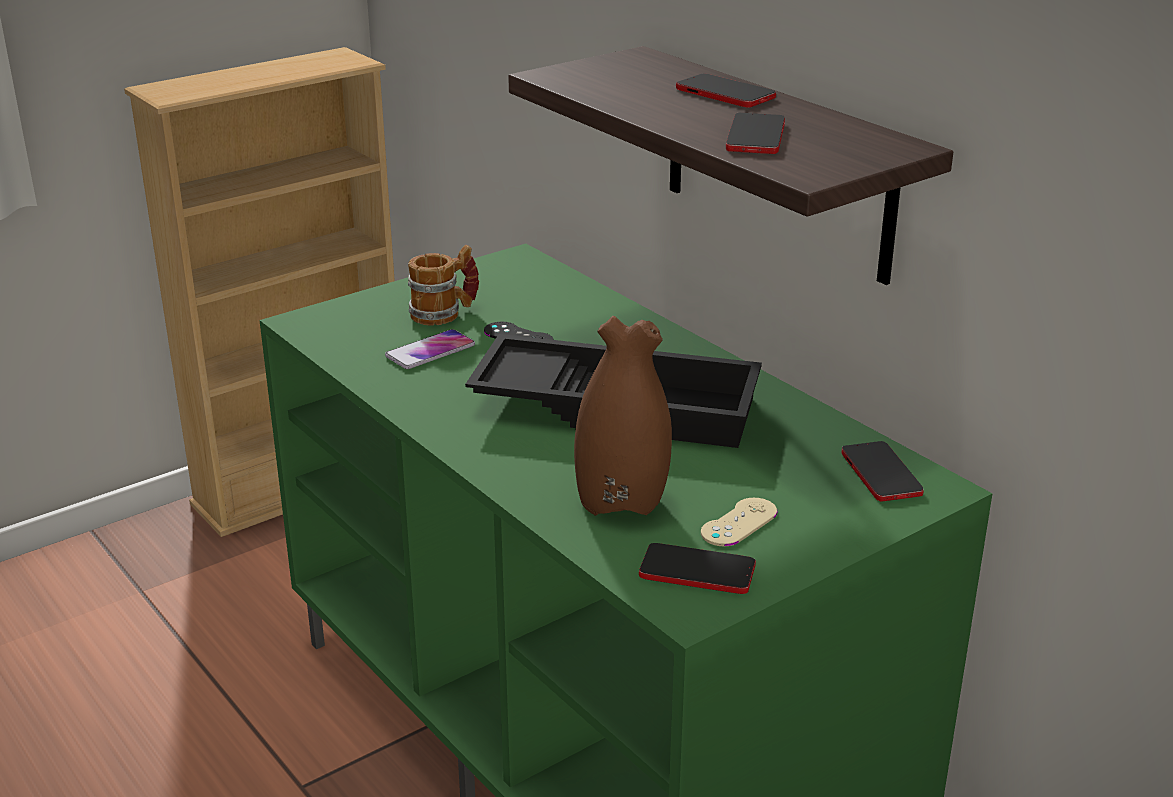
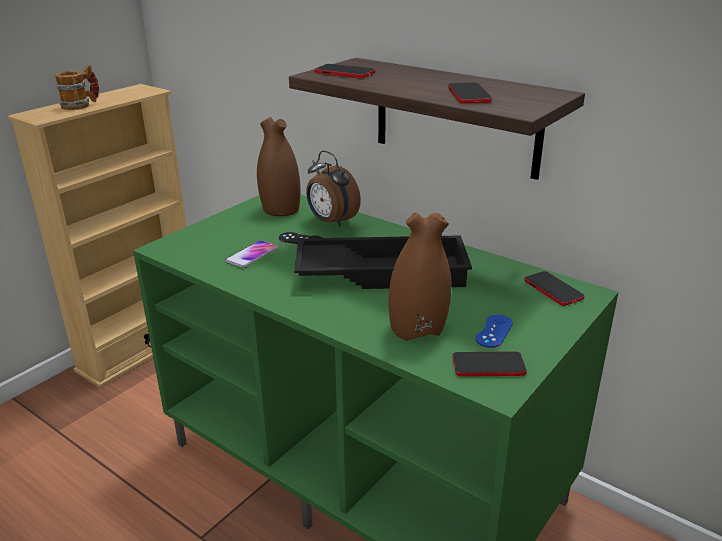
camera: 15 degrees left, 0 degrees up
mug [408,245,479,326] -> mug moved to [55,64,99,110]
phone [676,73,776,108] -> phone moved to [315,64,375,78]
beige game controller [701,498,777,546] -> blue game controller [475,315,513,348]
none -> brown vase [257,117,300,216]
none -> alarm clock [306,151,361,227]

